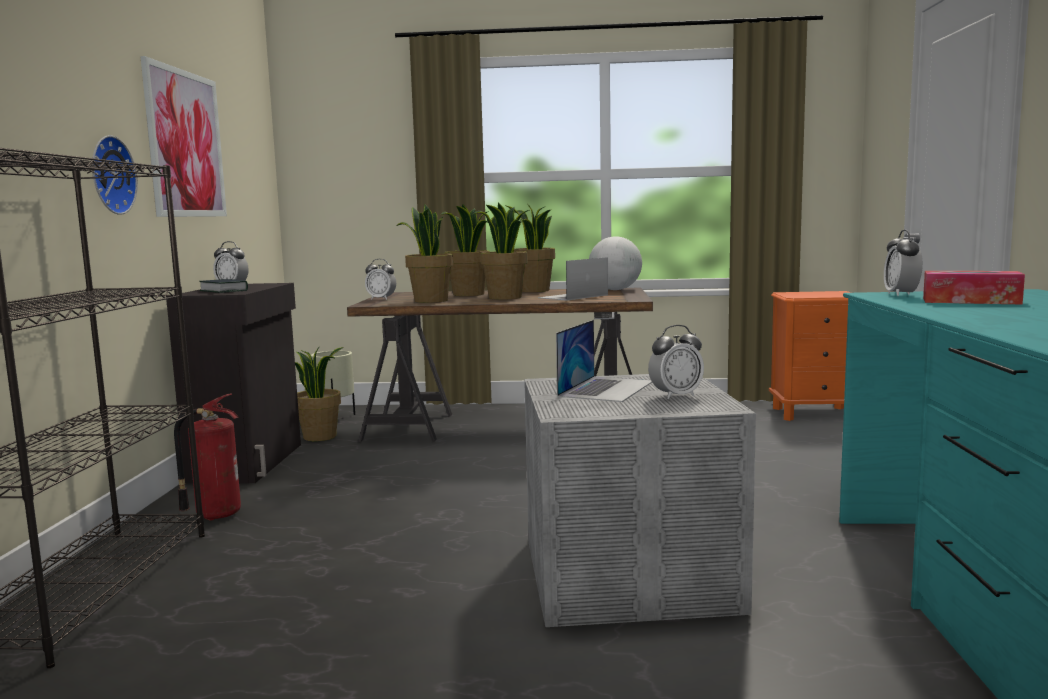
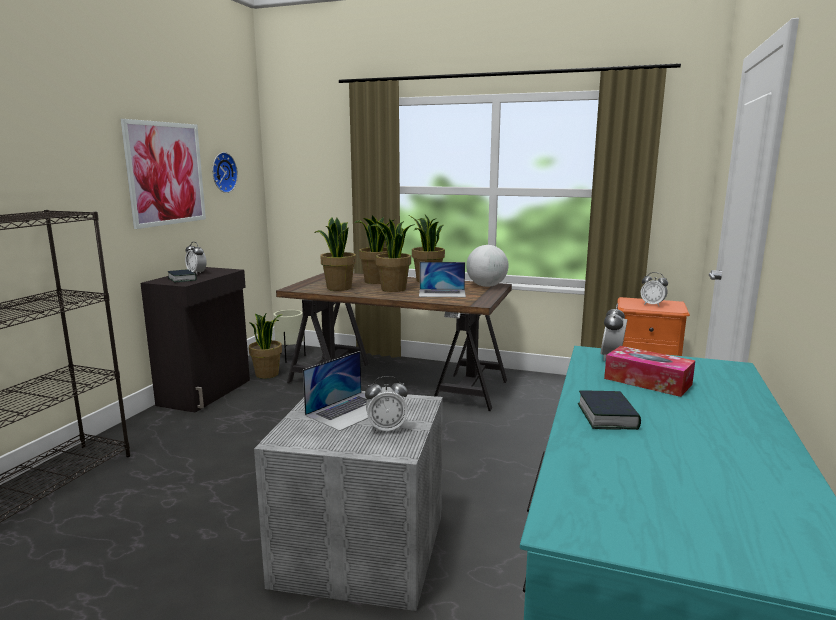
camera: 15 degrees right, 5 degrees up
wall clock [93,135,138,215] -> wall clock moved to [212,152,238,193]
fire extinguisher [174,393,241,521] -> none
alarm clock [365,259,396,300] -> alarm clock moved to [641,272,668,306]
laptop [538,257,608,301] -> laptop turned 150 degrees counterclockwise [419,262,466,297]
none -> book [578,390,641,430]

